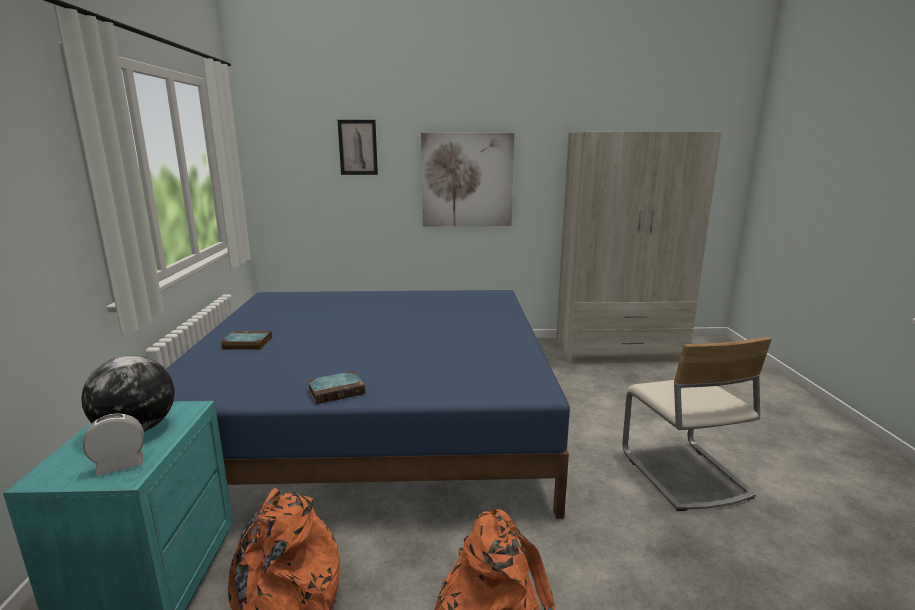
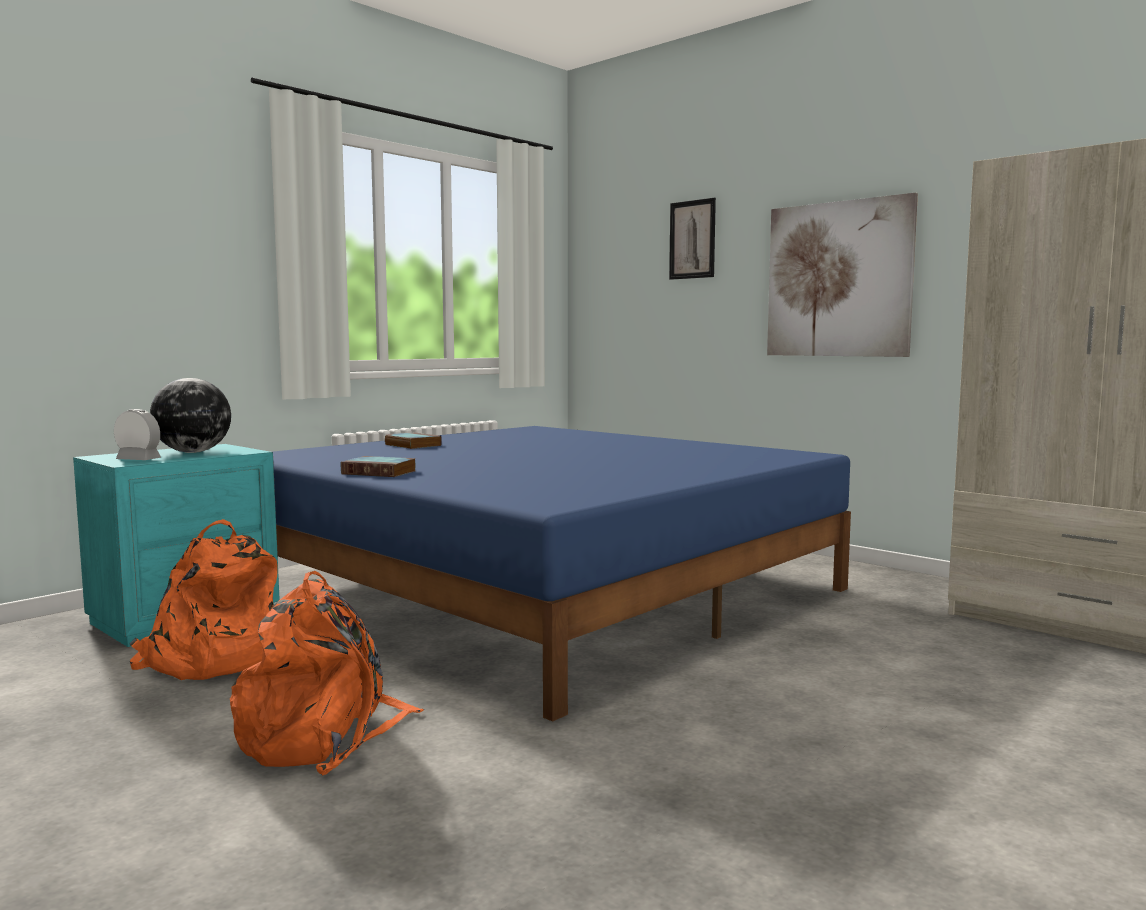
camera: 45 degrees right, 10 degrees down
beige chair [622,337,772,511] -> none

